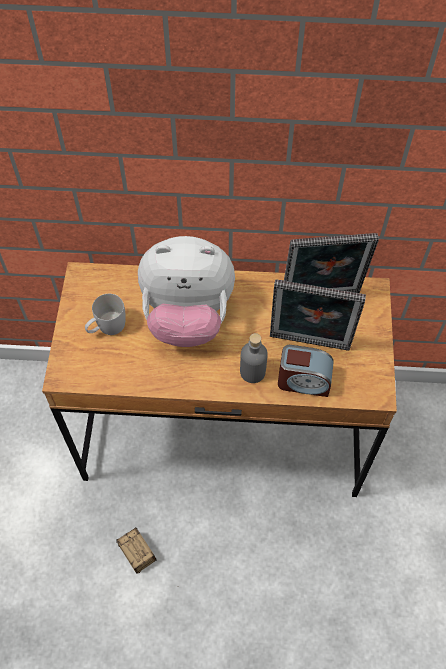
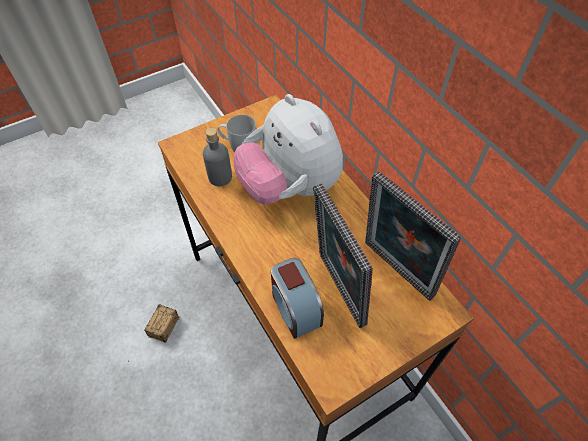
camera: 55 degrees right, 5 degrees down
grey bottle [240,333,268,383] -> grey bottle moved to [203,128,232,186]

